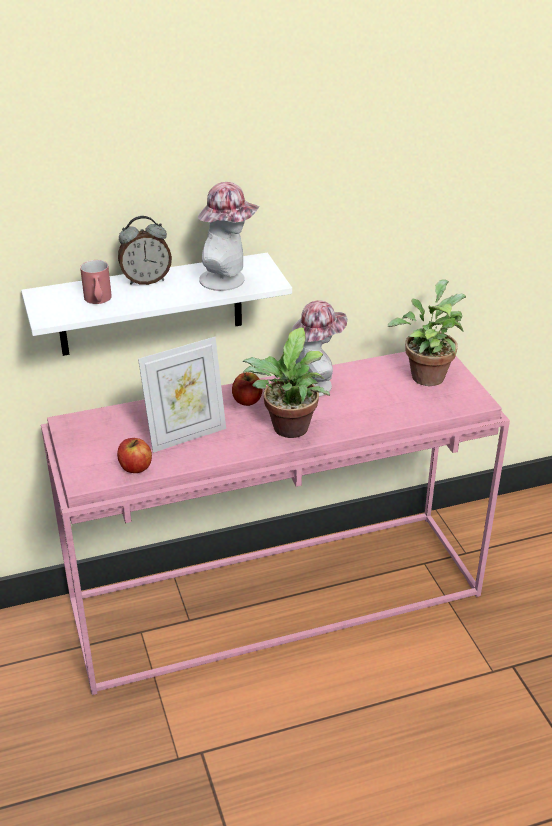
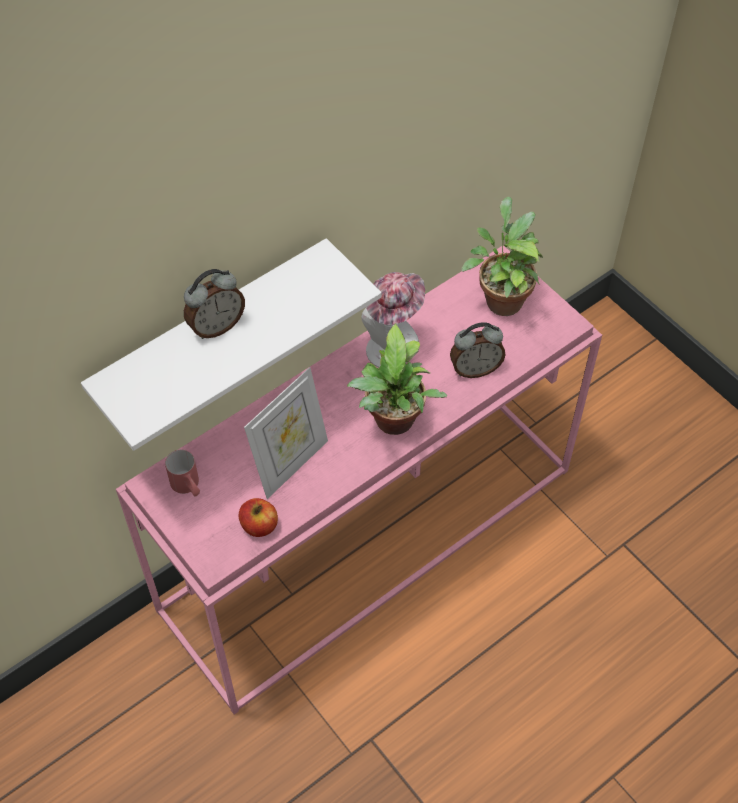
camera: 20 degrees left, 20 degrees up
red mug [80,260,112,304] -> red mug moved to [165,450,200,496]
hat [198,182,260,291] -> none
apple [232,372,263,406] -> none
none -> alarm clock [450,322,506,378]

